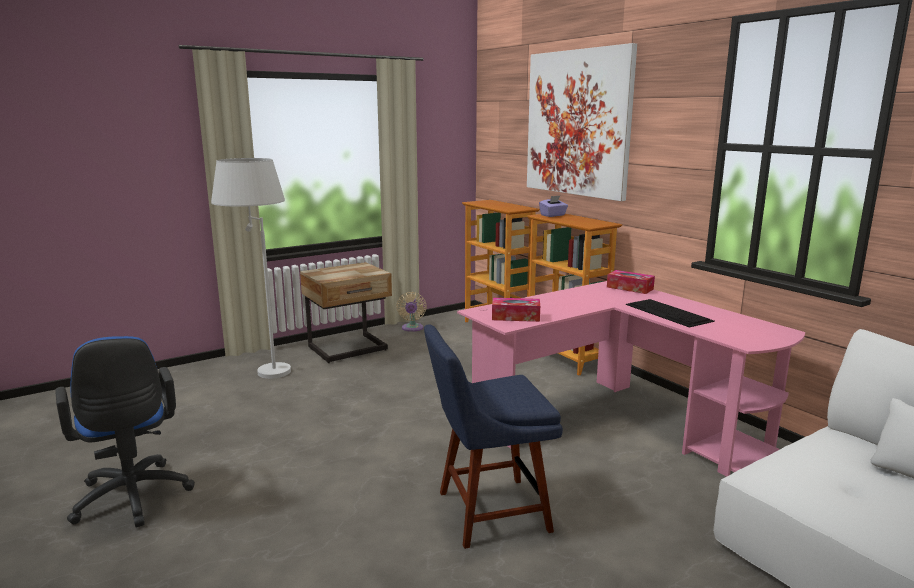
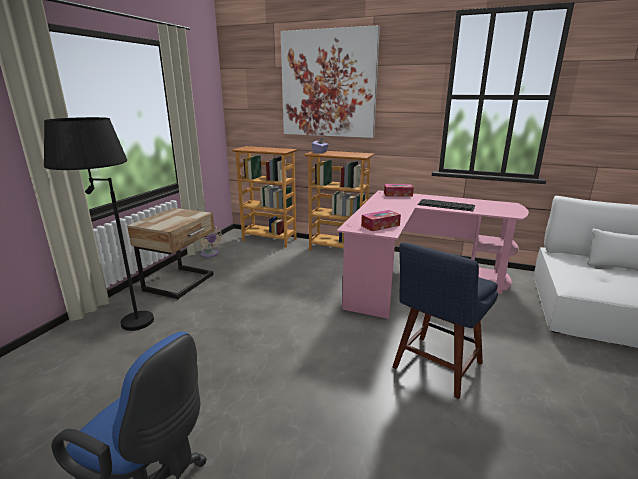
camera: 35 degrees left, 5 degrees up
white floor lamp [211,158,291,379] -> black floor lamp [44,117,154,331]

